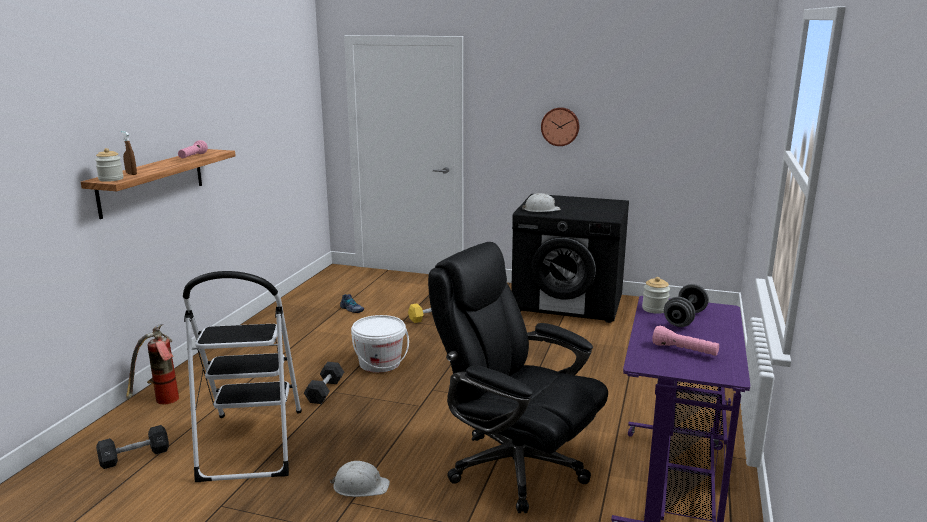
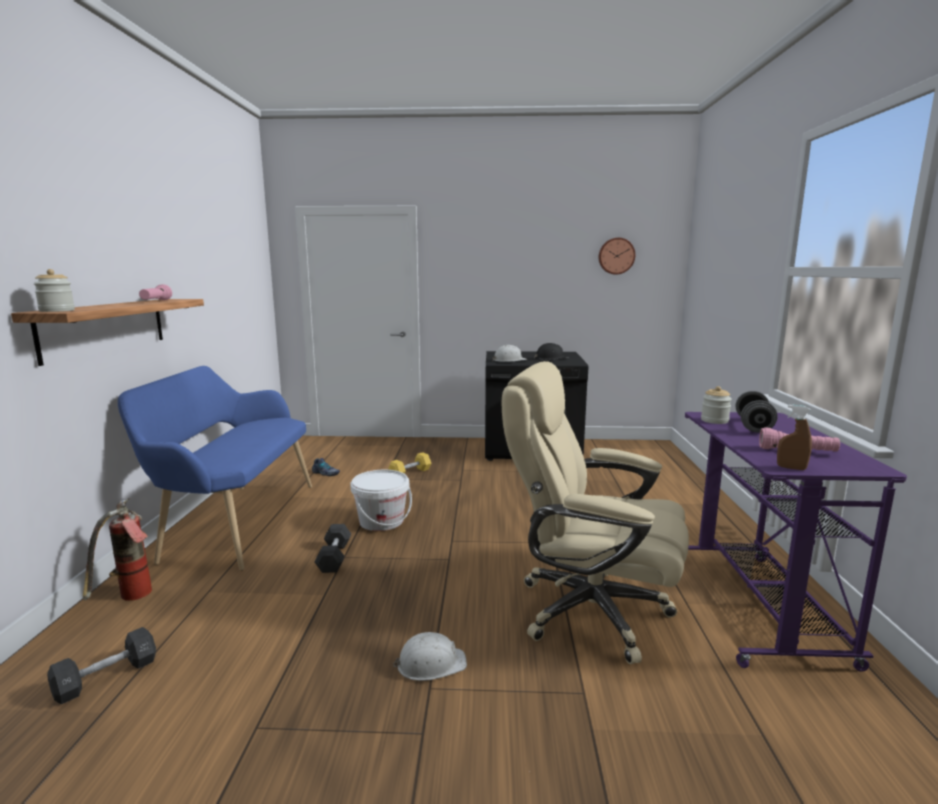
camera: 15 degrees left, 5 degrees down
brown spray bottle [122,131,137,175] -> brown spray bottle moved to [777,405,812,470]
step ladder [183,271,302,482] -> none
black office chair [428,242,608,513] -> beige office chair [502,361,689,664]
wall clock [541,107,579,146] -> wall clock moved to [599,238,635,274]
none -> blue bench [118,366,312,571]
none -> black hard hat [534,343,569,359]

